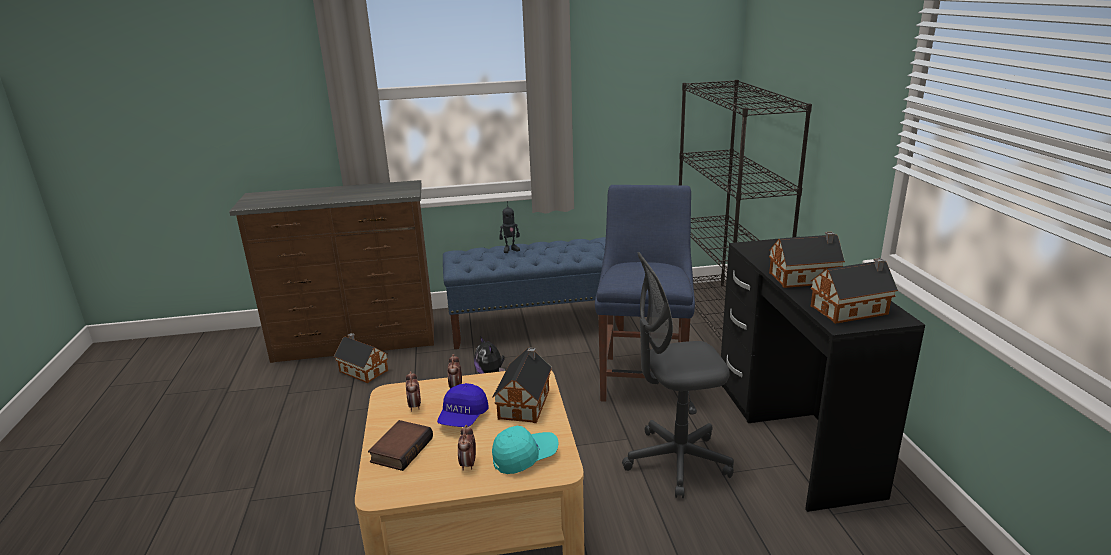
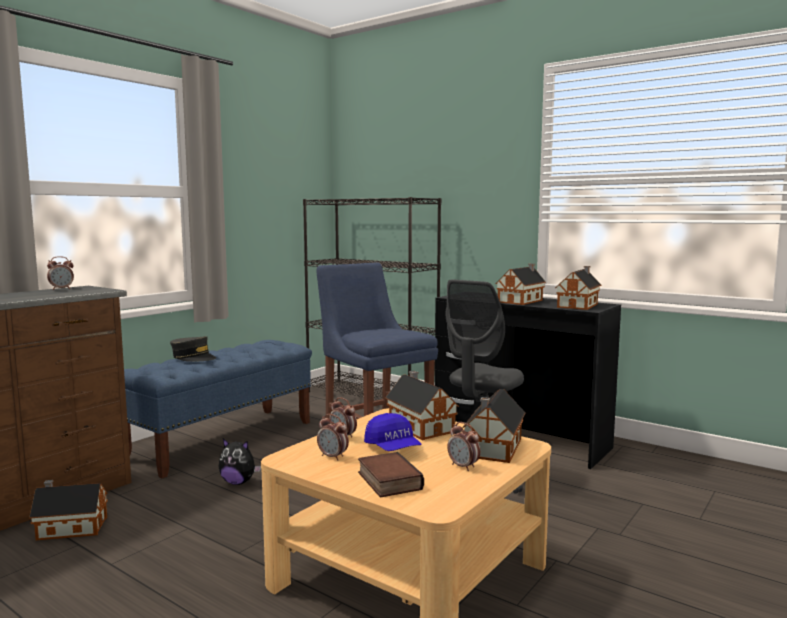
camera: 45 degrees left, 15 degrees down
turquoise cap [492,426,559,474] -> toy house [462,389,526,463]
toy robot [499,201,520,253] -> grey cap [170,336,216,362]
none -> alarm clock [47,256,74,290]

